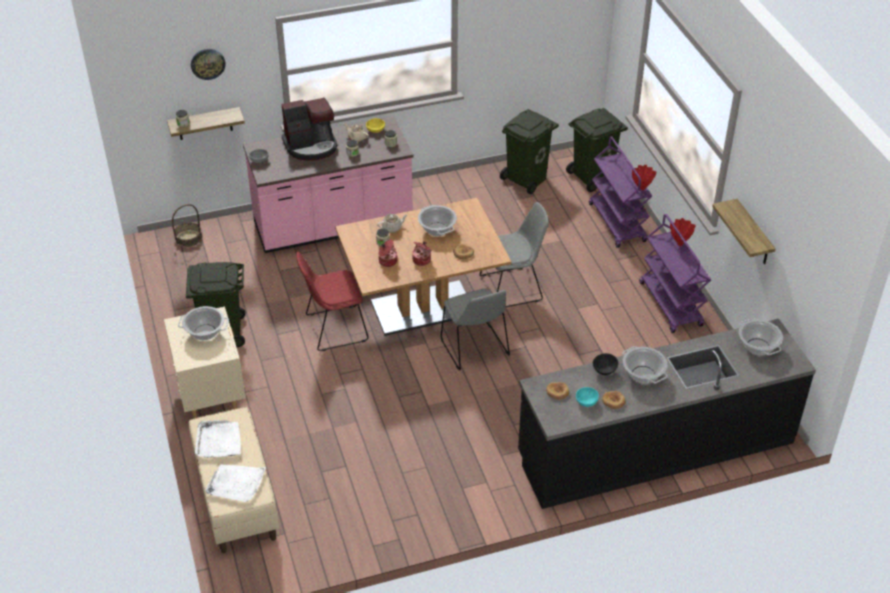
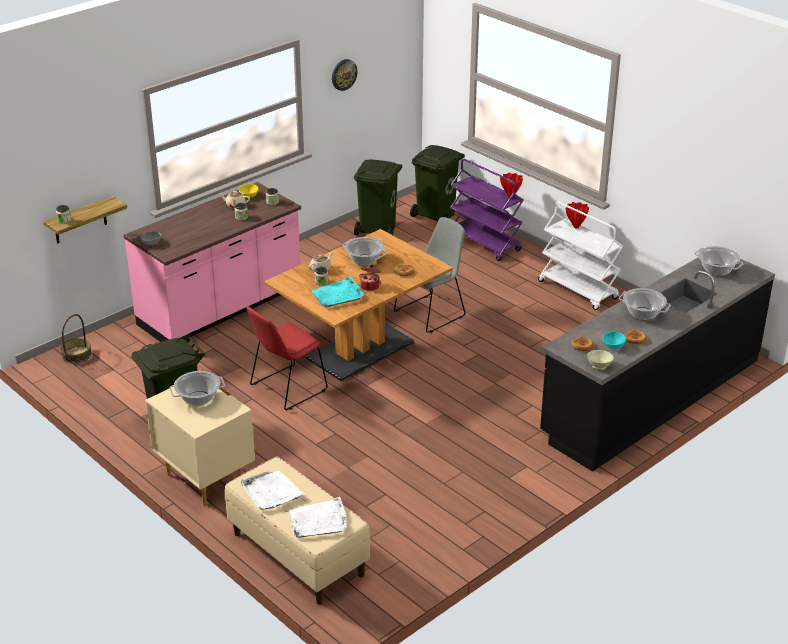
camera: 25 degrees left, 10 degrees down
wall clock [191,49,226,80] -> wall clock moved to [332,59,358,91]
coffee machine [281,97,337,161] -> none
cooking pot [379,239,398,267] -> turquoise tray [312,276,364,307]
grey chair [441,288,510,370] -> none
black bowl [593,353,619,375] -> none
purple cart [639,214,711,333] -> white cart [538,201,623,310]
shelf [712,199,776,264] -> none
none -> beige bowl [587,350,614,370]

